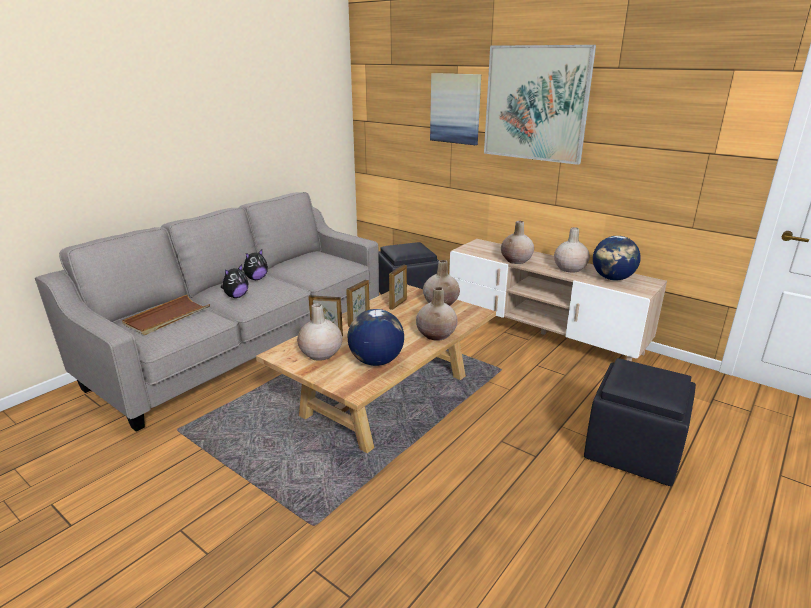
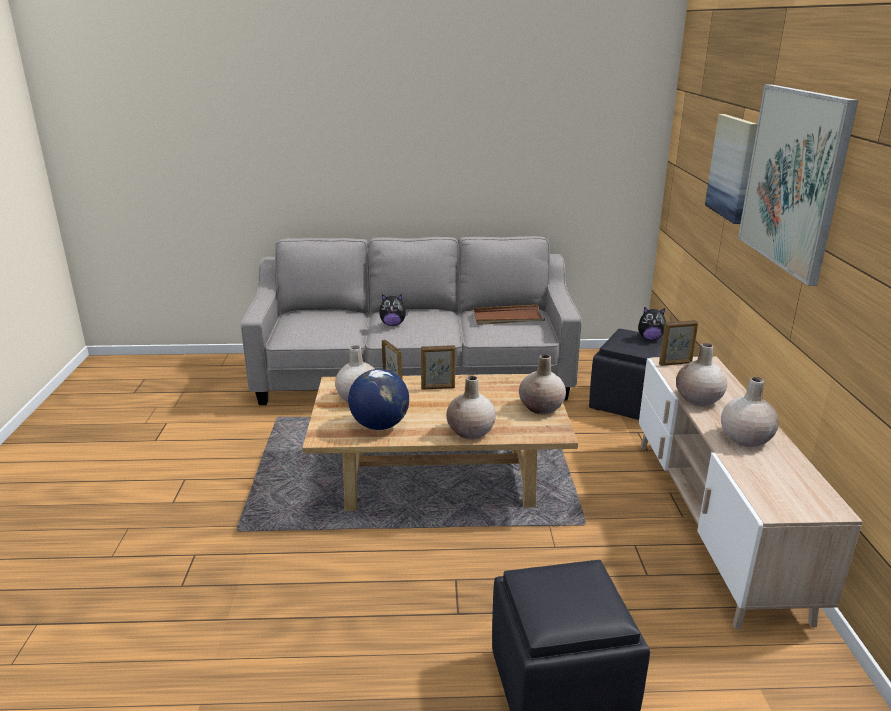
camera: 50 degrees right, 0 degrees up
brown tray [122,295,210,335] -> brown tray moved to [473,305,545,325]
plush toy [243,250,268,280] -> plush toy moved to [638,307,666,340]
picture frame [389,265,407,310] -> picture frame moved to [659,320,698,366]
globe [593,236,641,280] -> none

